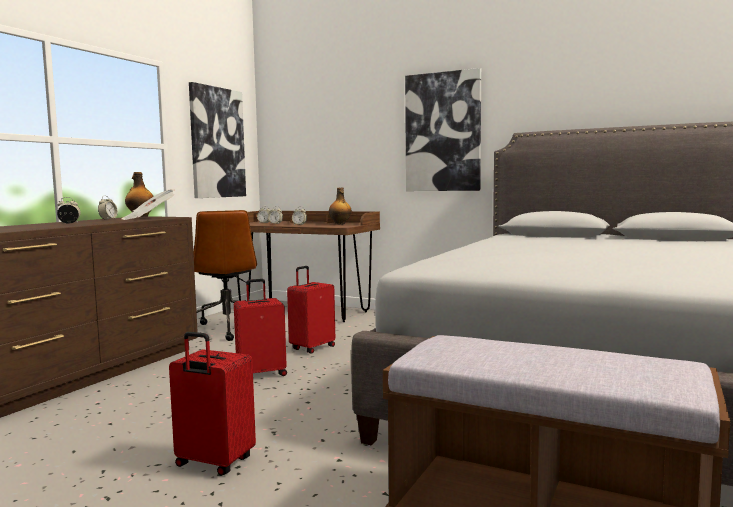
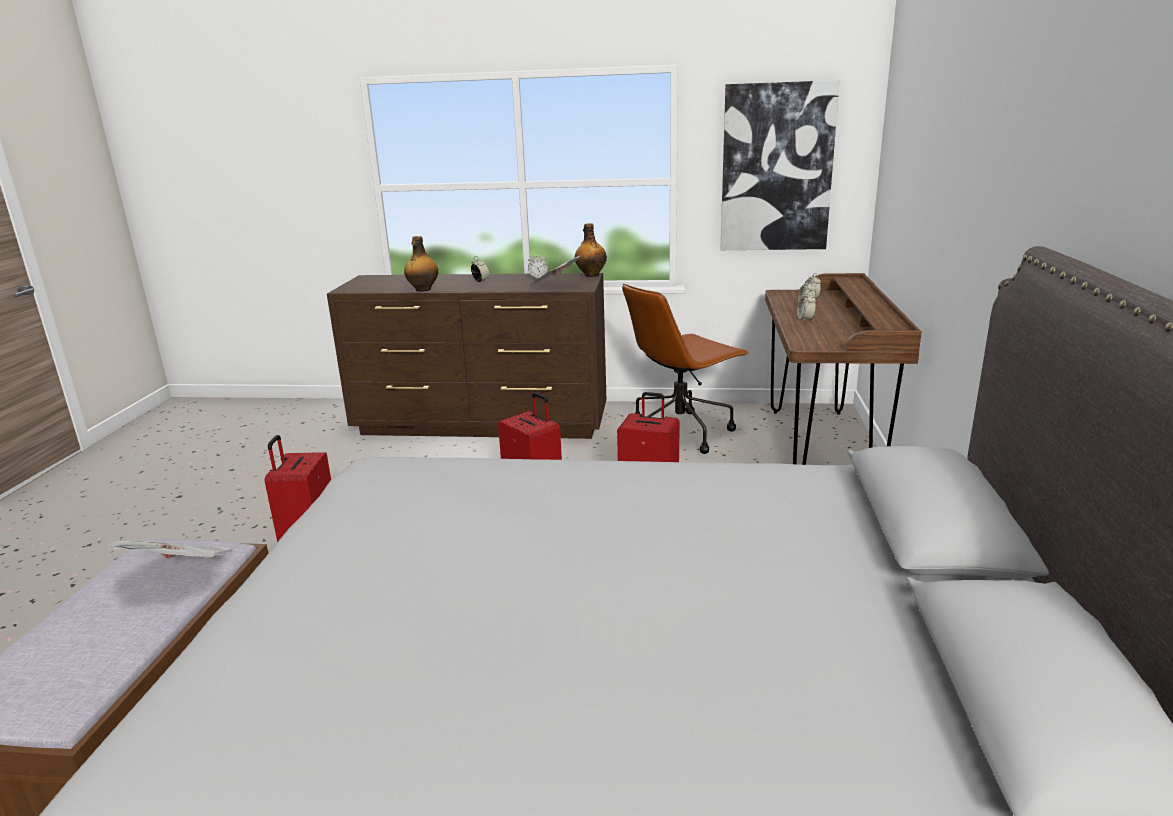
camera: 70 degrees right, 15 degrees up
bottle [329,188,352,225] -> bottle moved to [404,236,438,292]
picture [405,68,481,191] -> none
none -> newspaper [106,540,232,559]

